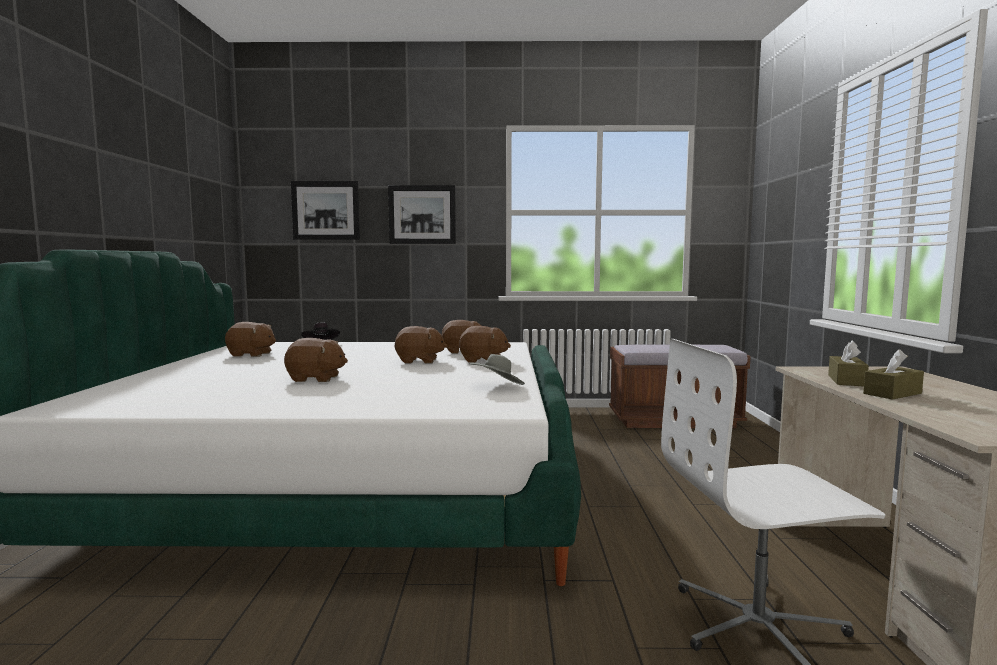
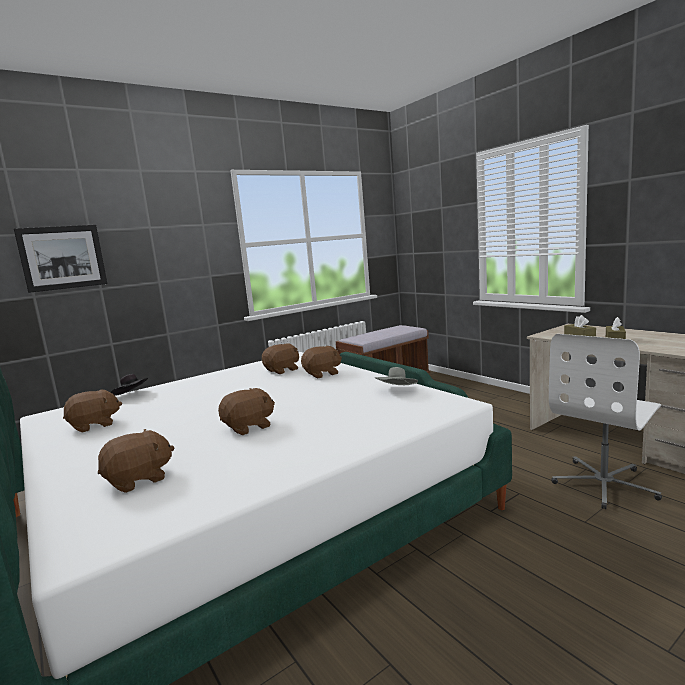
camera: 35 degrees left, 5 degrees up
picture [388,185,456,244] -> none
brown plush toy [394,326,447,364] -> brown plush toy moved to [98,429,175,493]

